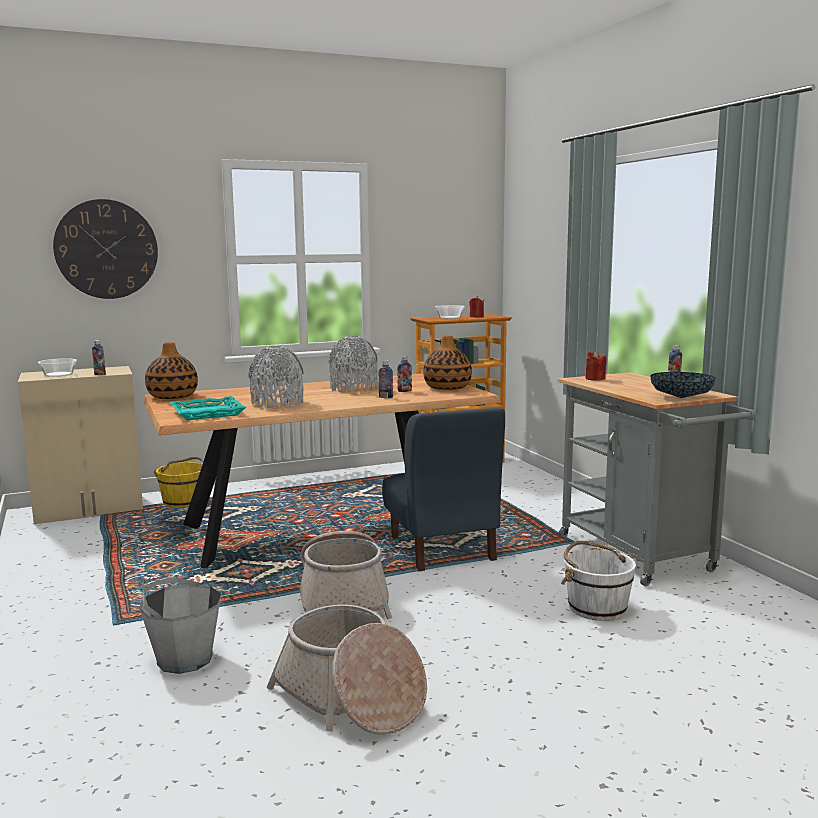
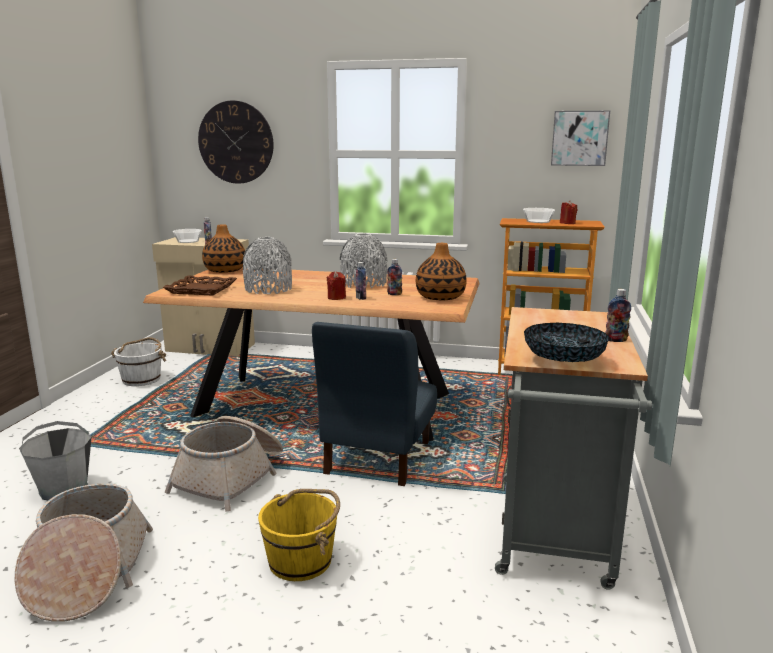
camera: 35 degrees right, 5 degrees up
yellow bucket [154,456,204,507] -> yellow bucket moved to [258,489,340,581]
turquoise tray [170,396,246,420] -> brown tray [163,276,237,296]
white bucket [561,541,636,621] -> white bucket moved to [111,337,166,386]
red candle [586,351,606,381] -> red candle moved to [327,271,346,300]
none -> picture [551,111,610,166]

